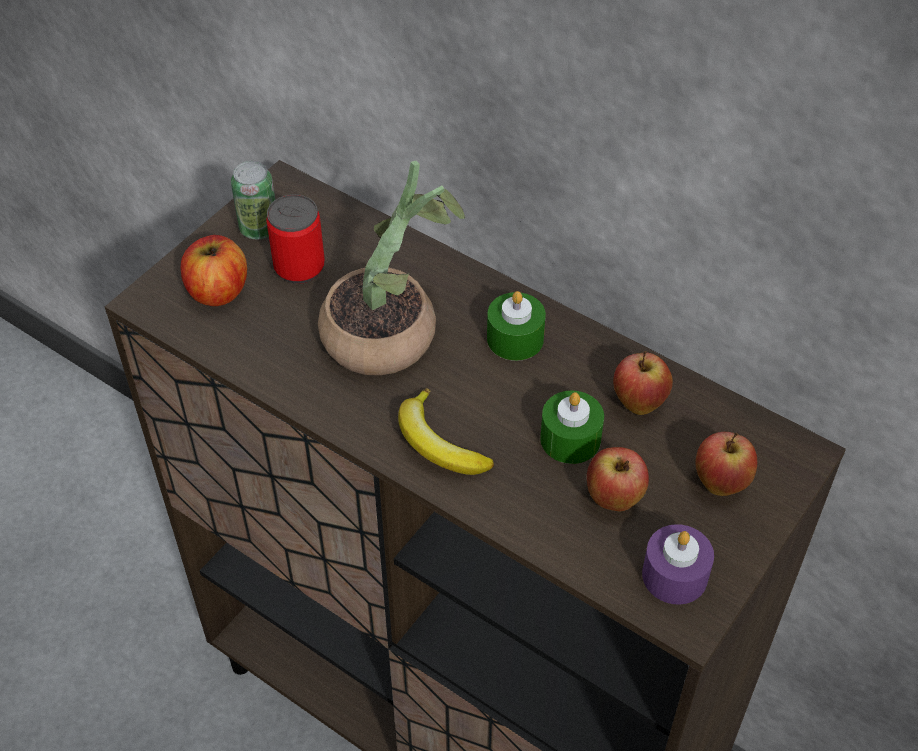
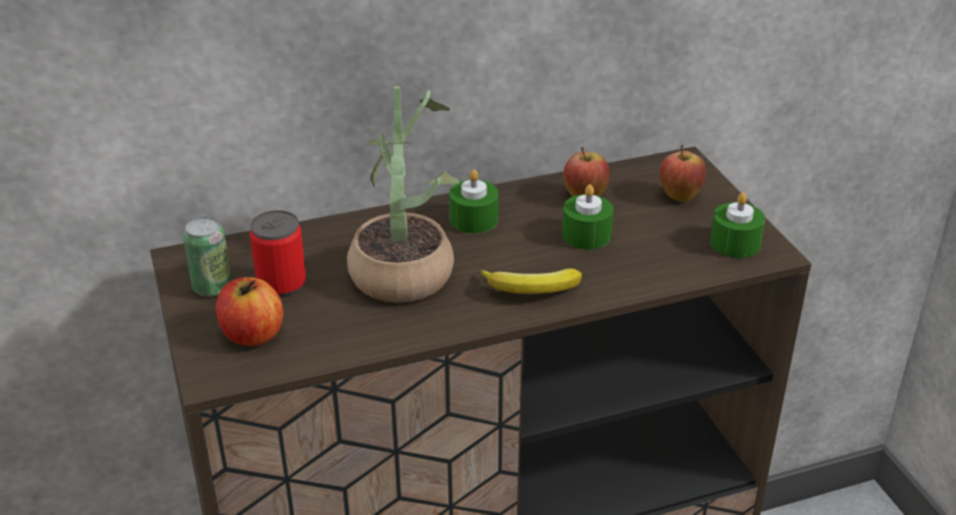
camera: 55 degrees left, 15 degrees down
apple [587,447,649,511] -> none
purple candle [642,524,714,605] -> green candle [710,192,765,258]

